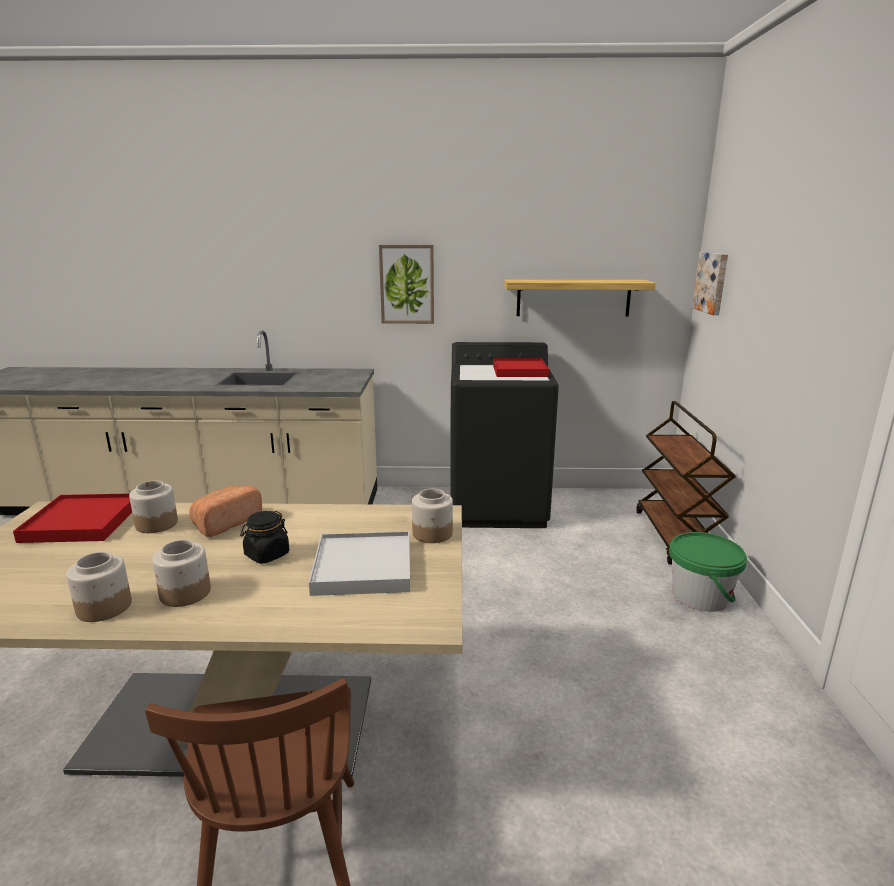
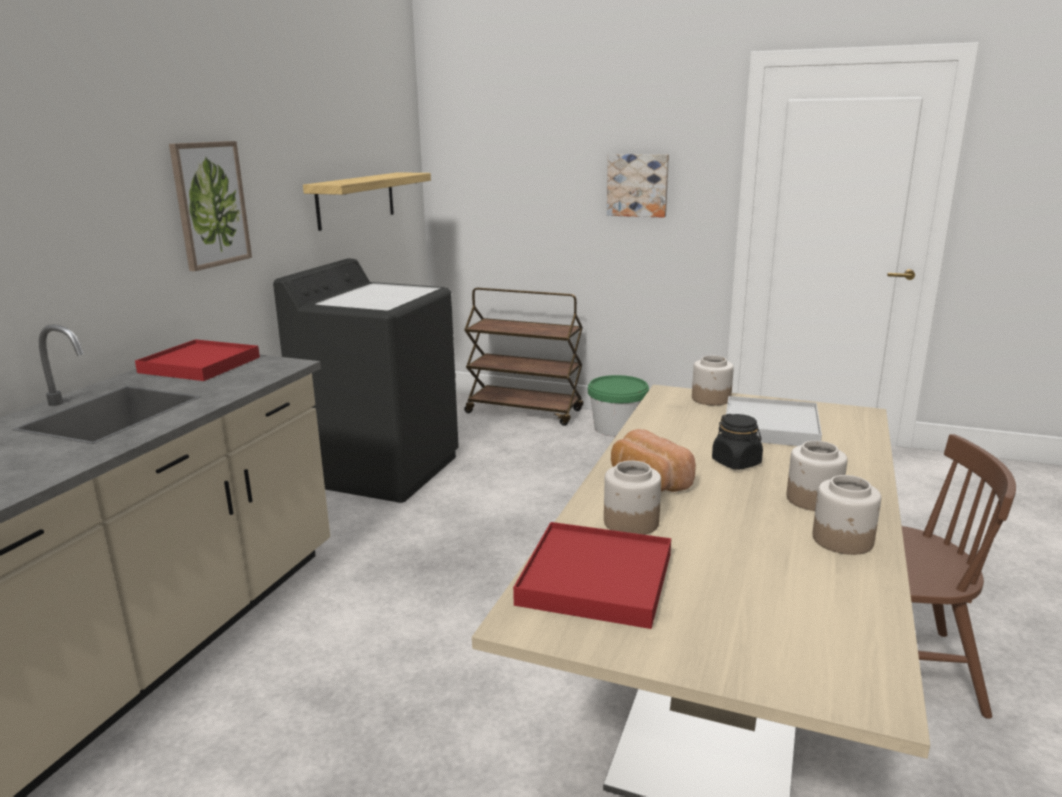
camera: 70 degrees left, 0 degrees up
red tray [493,358,549,377] -> red tray moved to [135,339,260,381]
picture [692,252,728,315] -> picture moved to [607,154,669,218]

